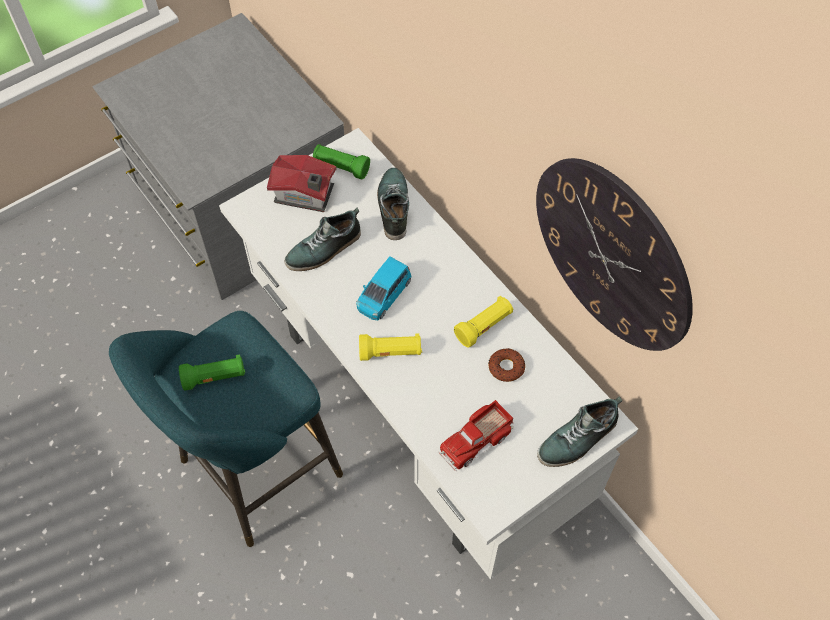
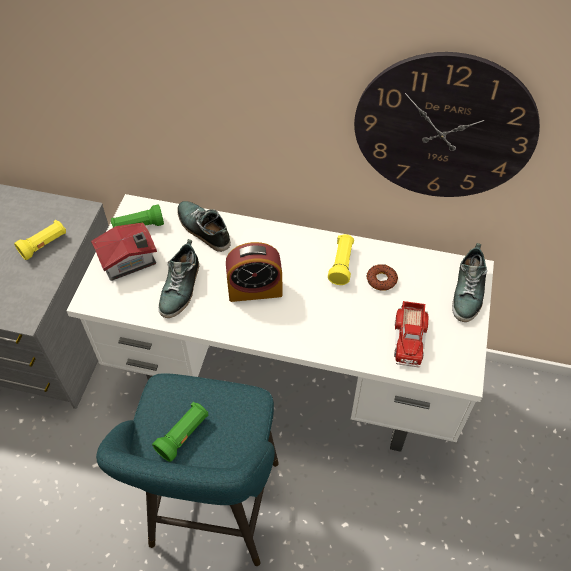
camera: 40 degrees left, 5 degrees down
blue toy car [356,256,411,320] -> alarm clock [226,242,282,302]
yellow flashlight [359,333,422,361] -> yellow flashlight moved to [14,220,66,260]

